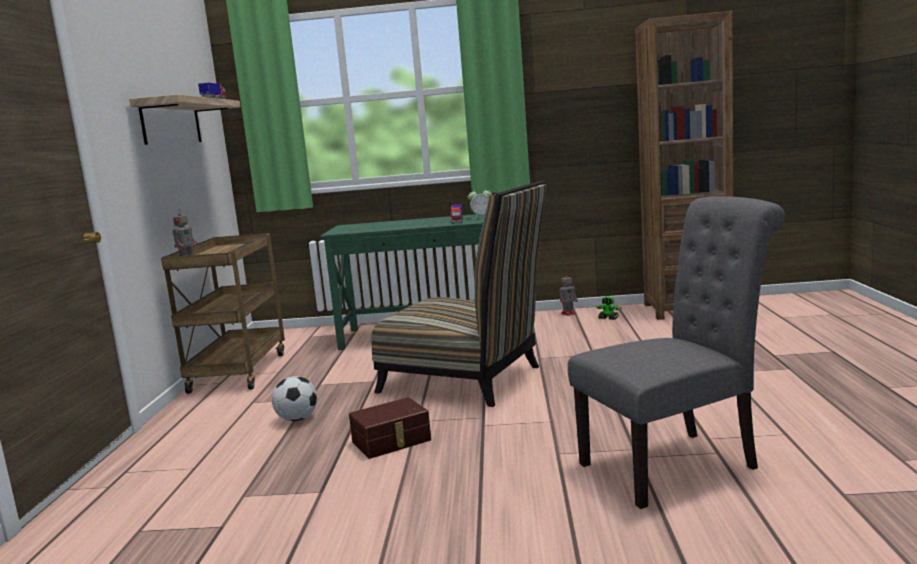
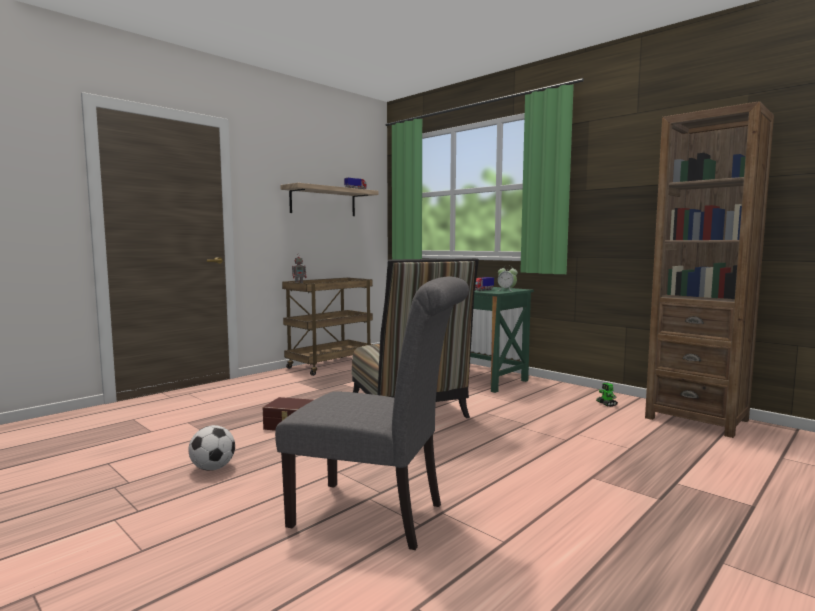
camera: 40 degrees right, 5 degrees down
football [272,376,317,421] -> football moved to [188,425,235,471]
toy robot [559,273,578,316] -> none

